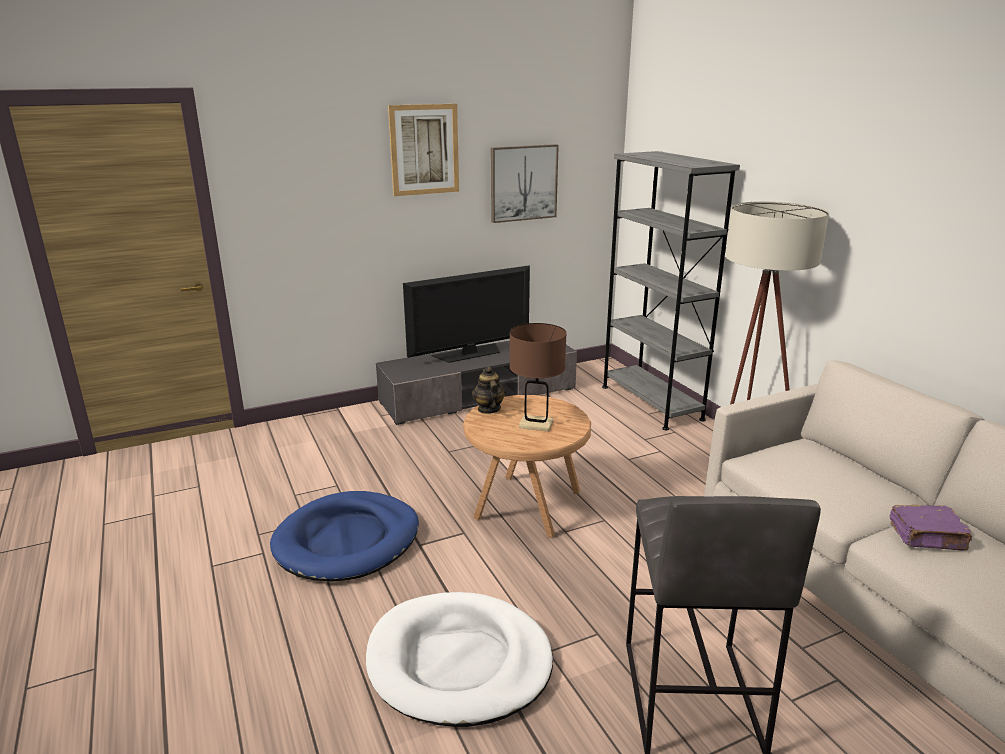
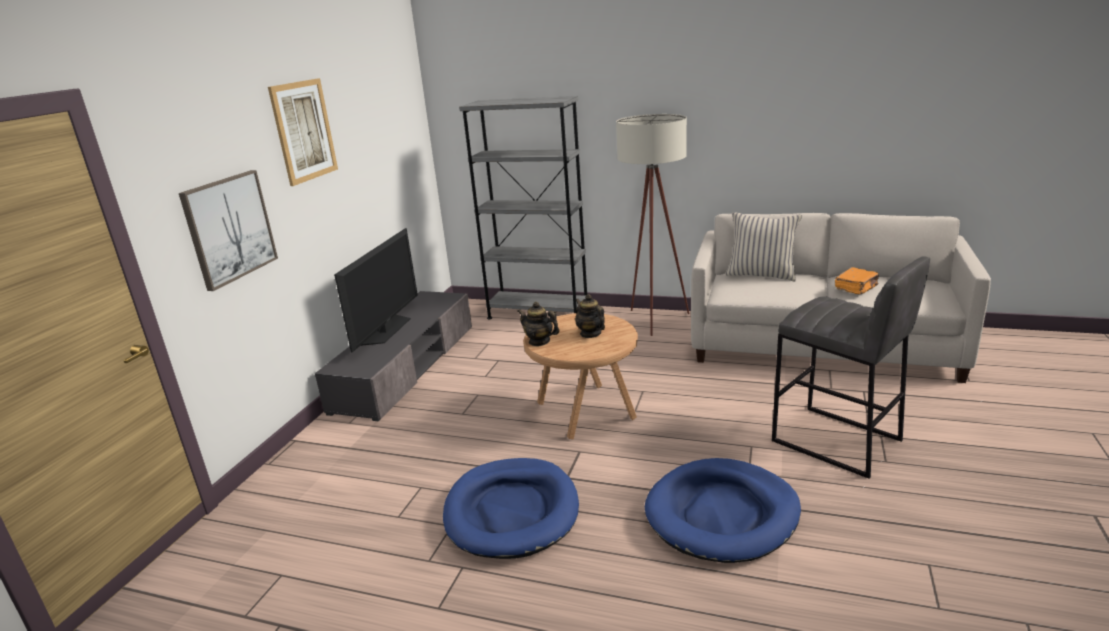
camera: 45 degrees left, 0 degrees up
white dog bed [366,592,553,727] -> blue dog bed [645,458,801,563]
picture [491,144,559,223] -> picture moved to [179,170,278,291]
brown table lamp [510,323,567,432] -> teapot [575,294,605,338]
purple book [890,505,972,551] -> orange book [835,267,879,294]
none -> beige pillow [725,212,802,281]

